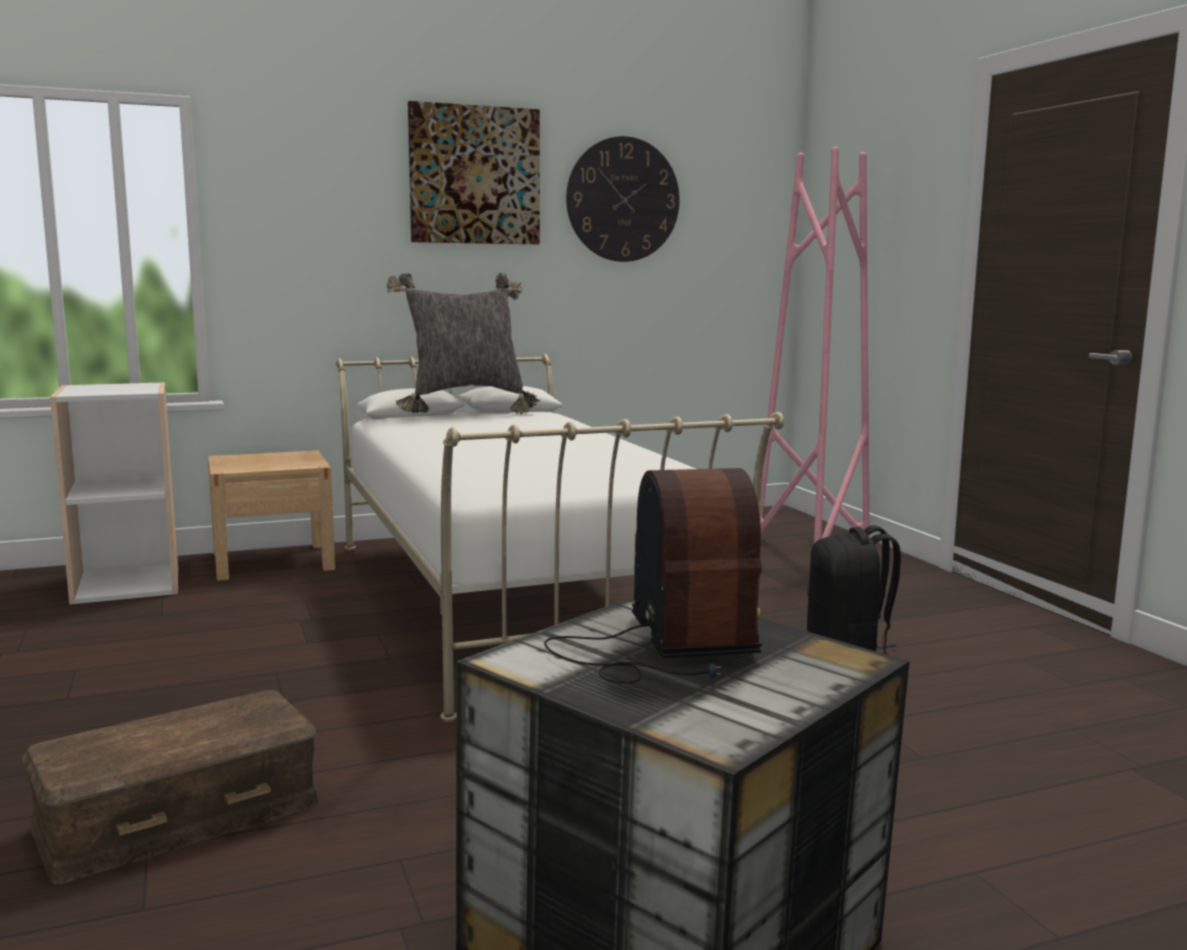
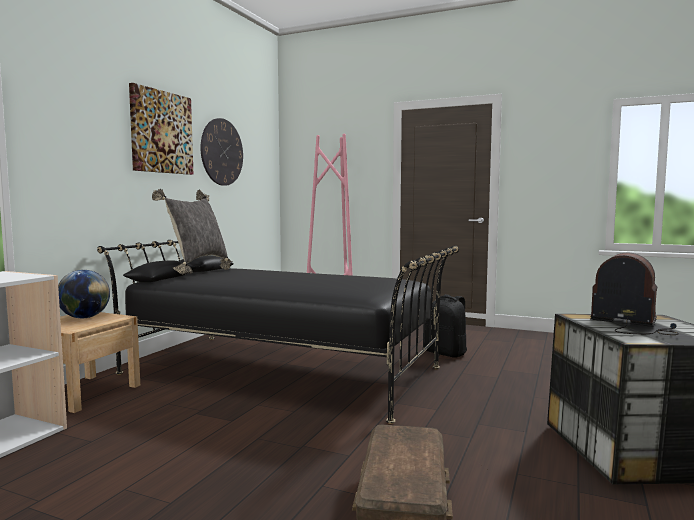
camera: 45 degrees left, 5 degrees down
white bed [336,354,784,722] -> black bed [97,240,459,424]
none -> globe [58,270,110,318]

